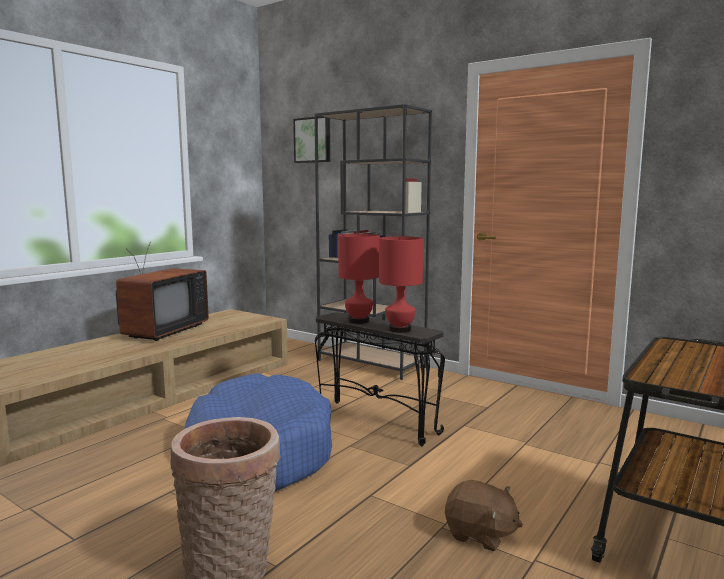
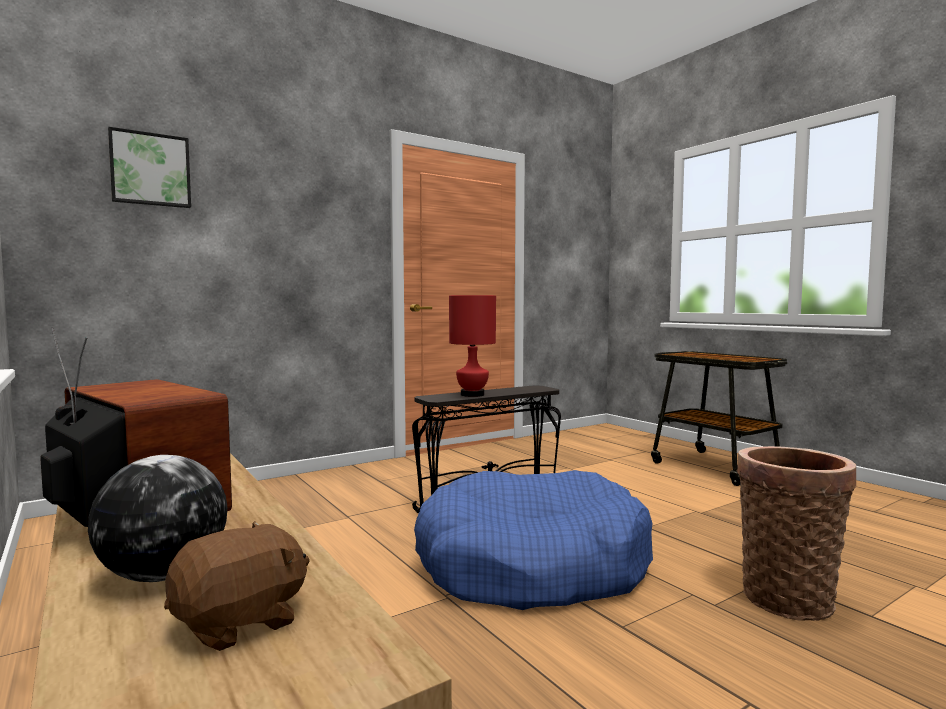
camera: 70 degrees left, 5 degrees down
bookcase [314,104,432,380] -> none
red table lamp [379,236,424,333] -> none
brown plush toy [445,480,523,551] -> brown plush toy moved to [164,521,310,651]
none -> globe [88,455,227,582]

